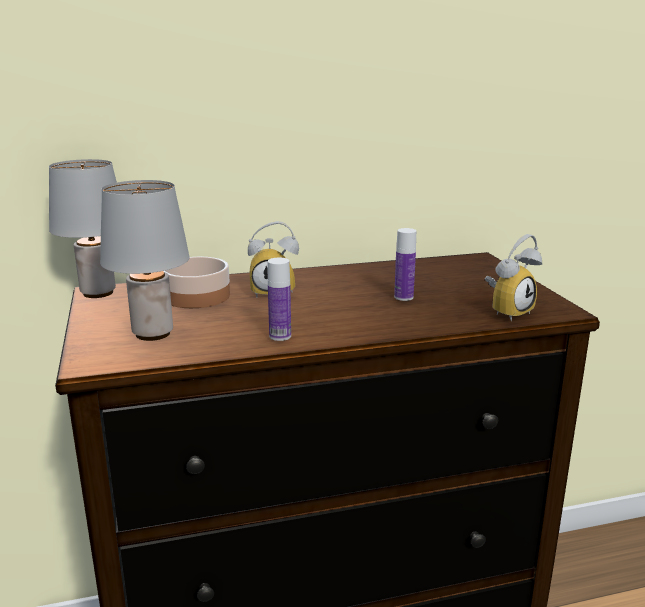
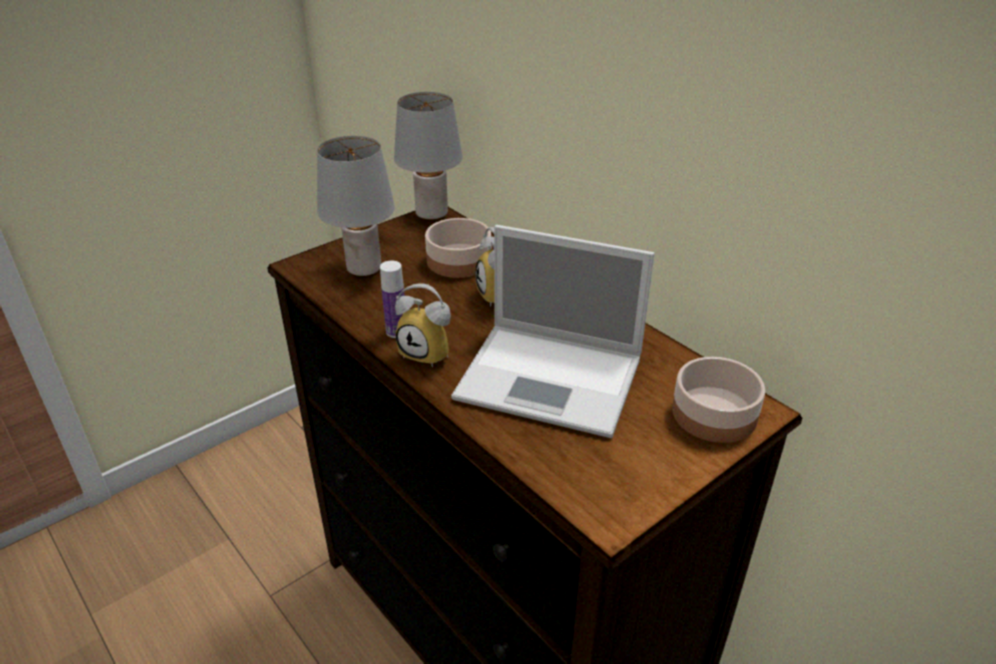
camera: 65 degrees right, 15 degrees up
bottle [394,228,416,301] -> laptop [451,225,655,438]
alarm clock [485,234,542,321] -> alarm clock moved to [395,283,451,368]
none -> bowl [672,357,765,443]

